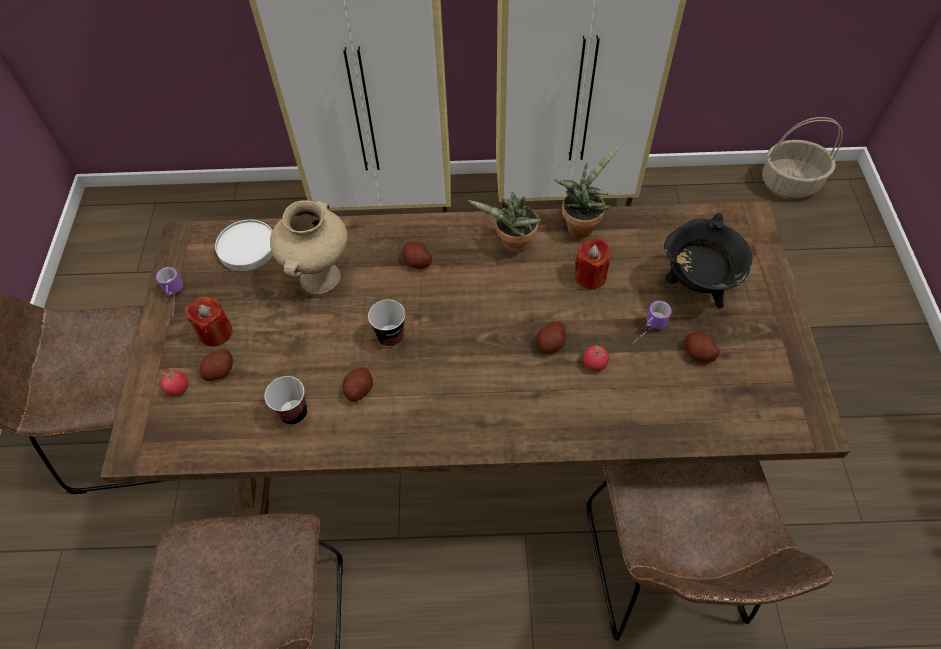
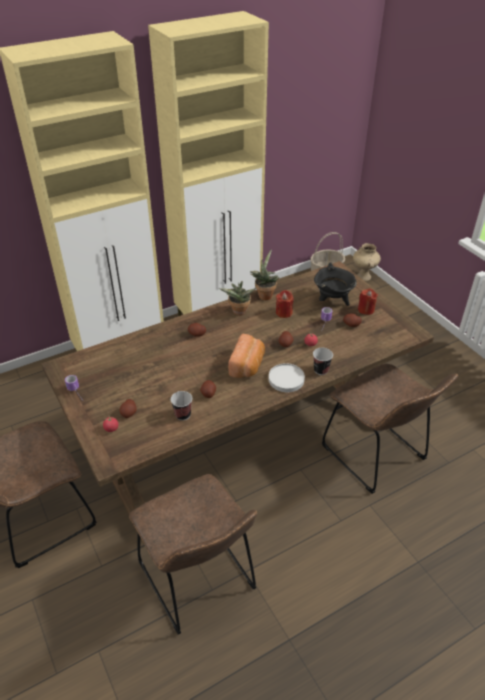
camera: 30 degrees left, 15 degrees down
red candle [185,296,232,346] -> red candle moved to [358,288,378,315]
white plate [215,220,273,271] -> white plate moved to [269,363,305,392]
beige vase [270,200,348,295] -> beige vase moved to [353,243,381,281]
cup [368,300,405,347] -> cup moved to [313,348,333,375]
none -> bread [228,334,265,378]

